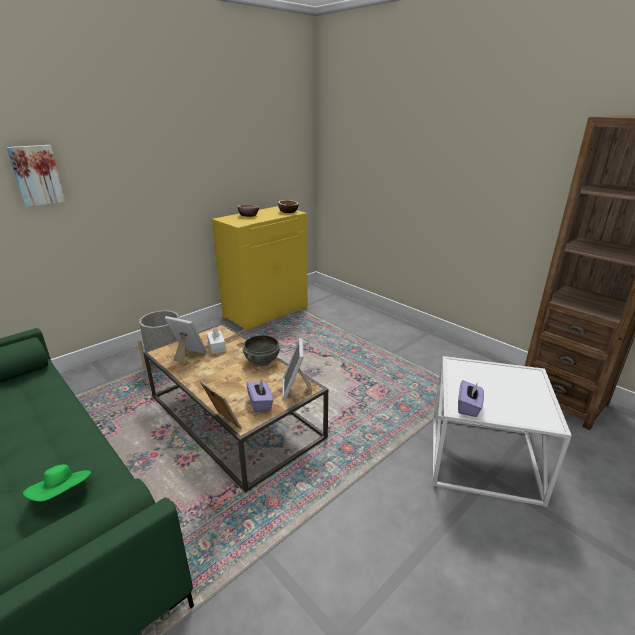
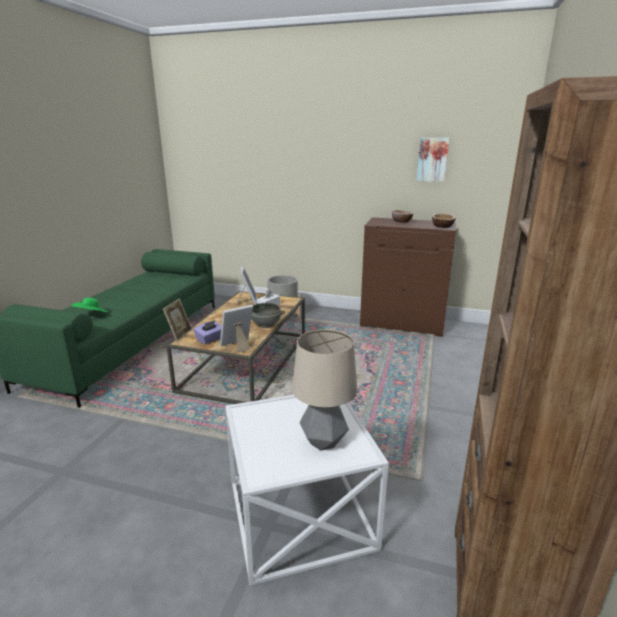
camera: 60 degrees right, 5 degrees down
picture [7,145,66,207] -> picture moved to [417,137,449,182]
yellow cabinet [212,206,308,331] -> brown cabinet [360,218,456,337]
purple tissue box [458,380,484,417] -> none
none -> table lamp [292,329,357,451]

